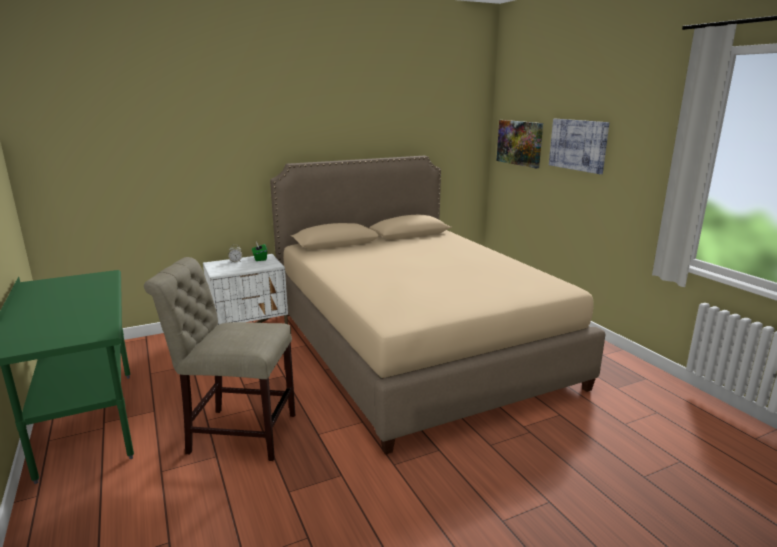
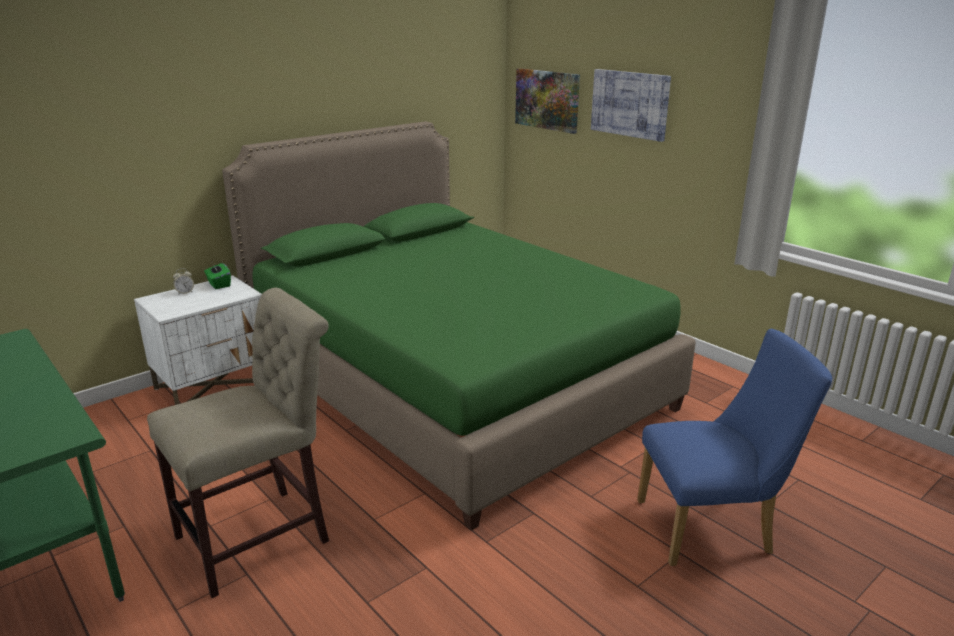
camera: 15 degrees left, 5 degrees up
beige chair [144,257,295,461] -> beige chair turned 150 degrees clockwise [147,288,329,598]
beige bed [270,156,605,454] -> green bed [222,122,696,531]
none -> blue chair [637,329,832,566]

